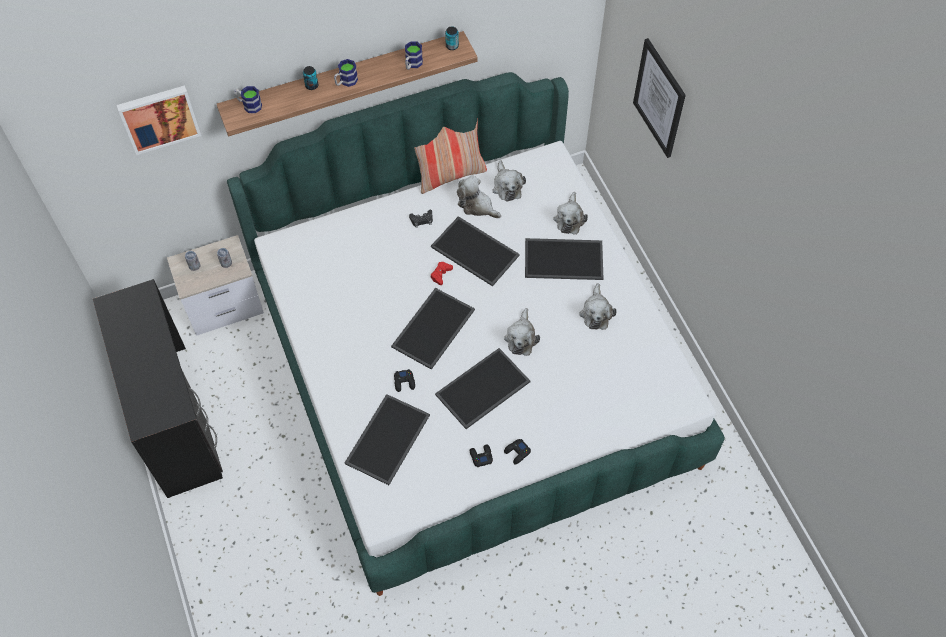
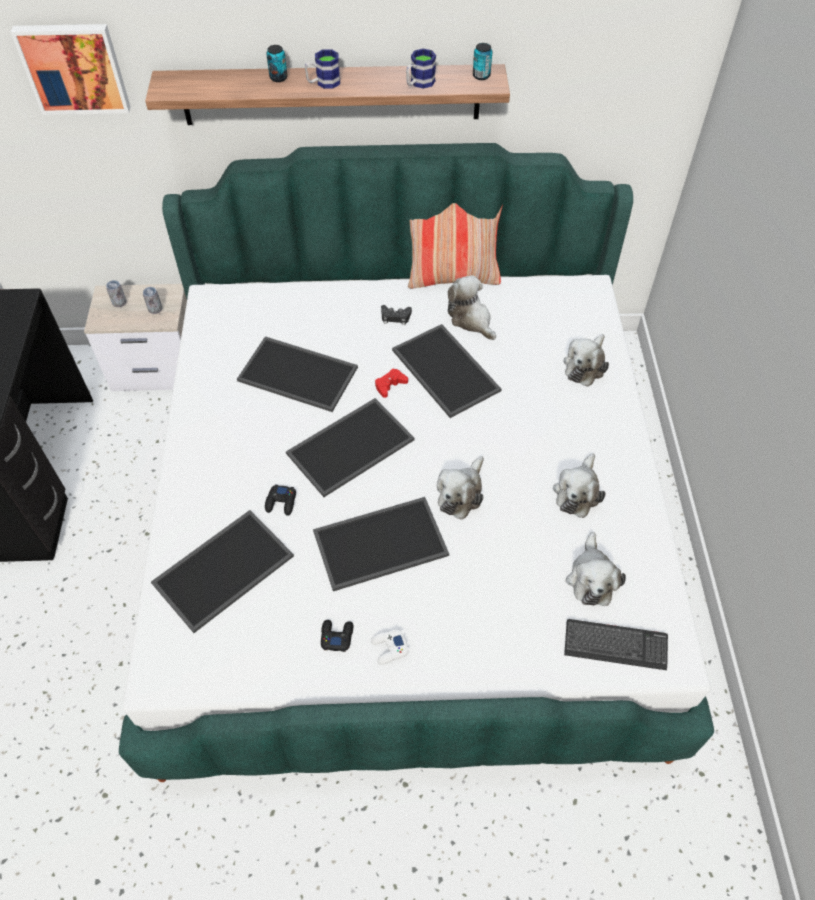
camera: 20 degrees right, 5 degrees down
mug [235,86,262,113] -> none
plush toy [493,160,526,202] -> plush toy moved to [566,532,626,606]
black game controller [504,439,531,464] -> white game controller [371,629,409,665]
tray [525,238,604,280] -> tray moved to [237,336,358,412]
picture [633,38,686,158] -> none
none -> keyboard [564,619,668,670]

